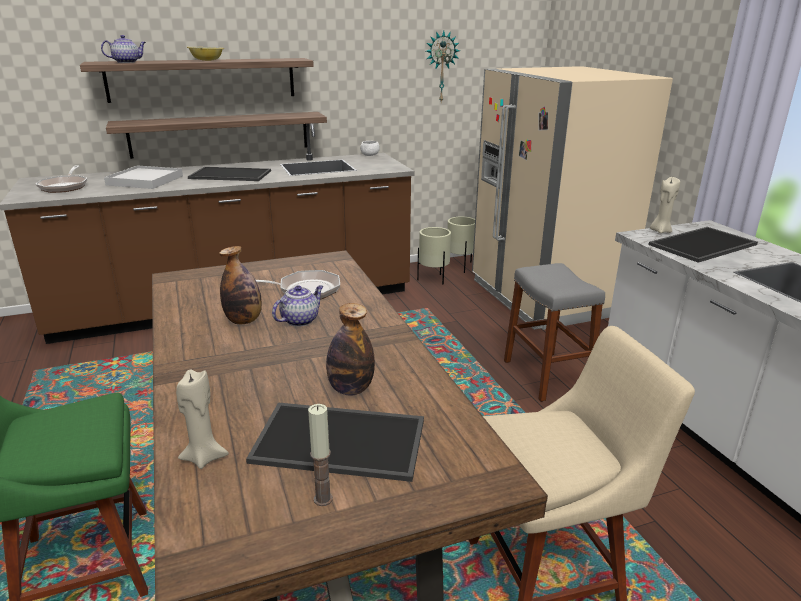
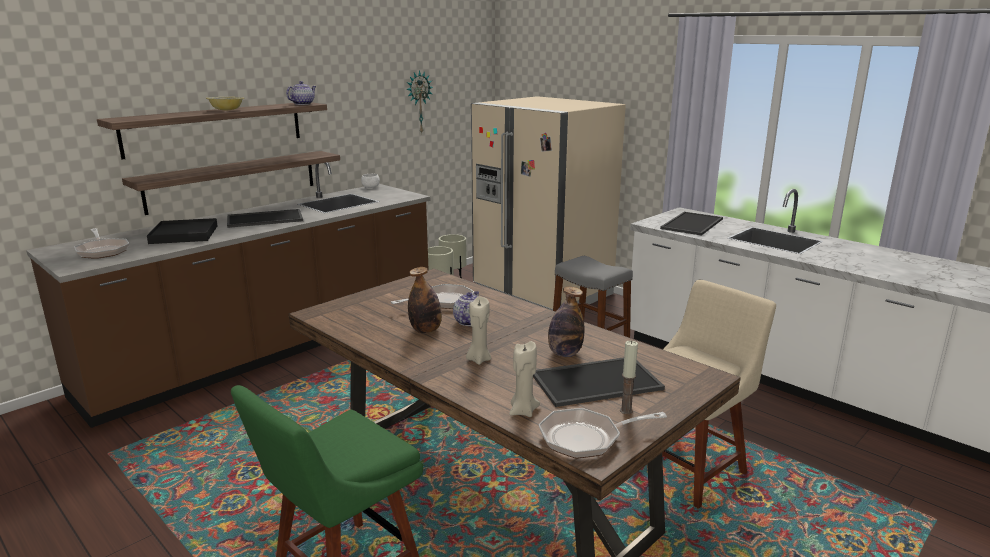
camera: 25 degrees left, 5 degrees down
teapot [101,35,146,63] -> teapot moved to [286,81,316,105]
white tray [104,165,183,189] -> black tray [147,218,217,244]
beige candle [650,177,680,233] -> beige candle moved to [466,297,491,365]
none -> frying pan [539,408,667,459]

